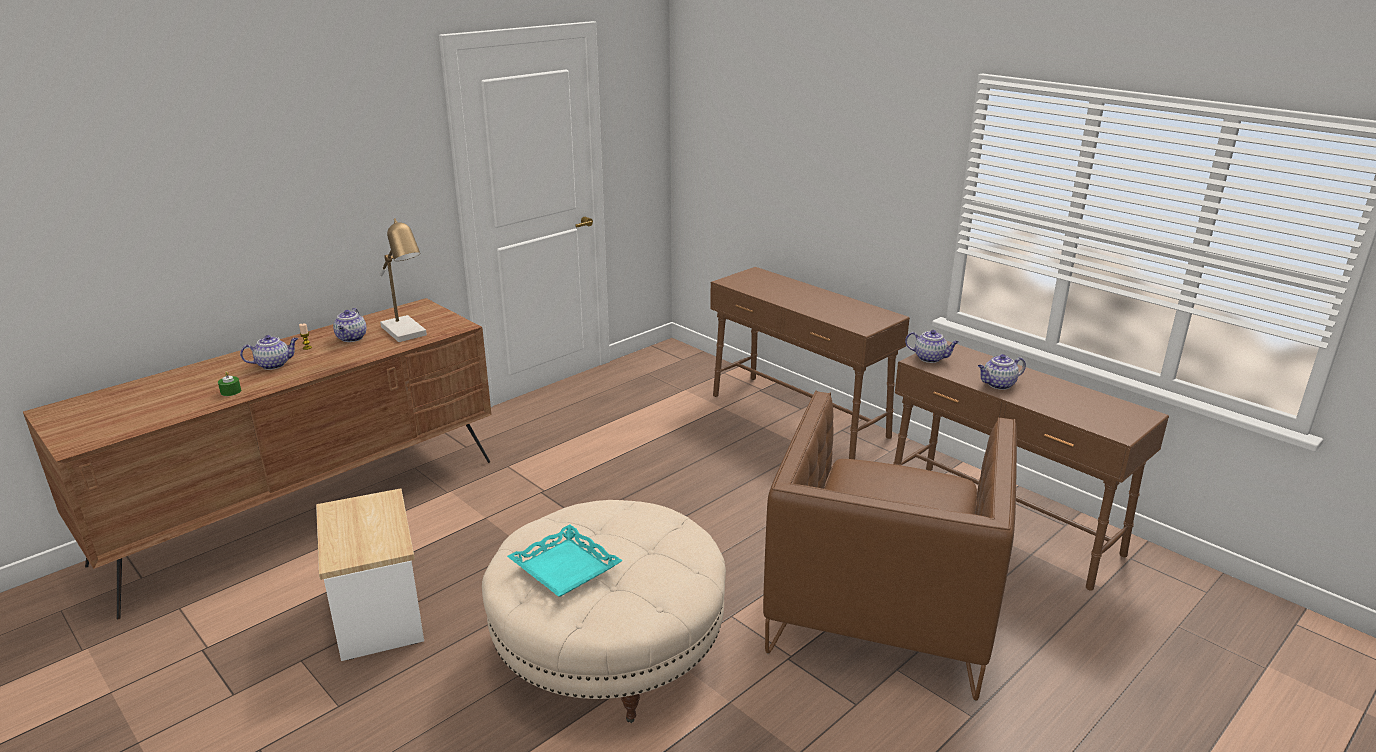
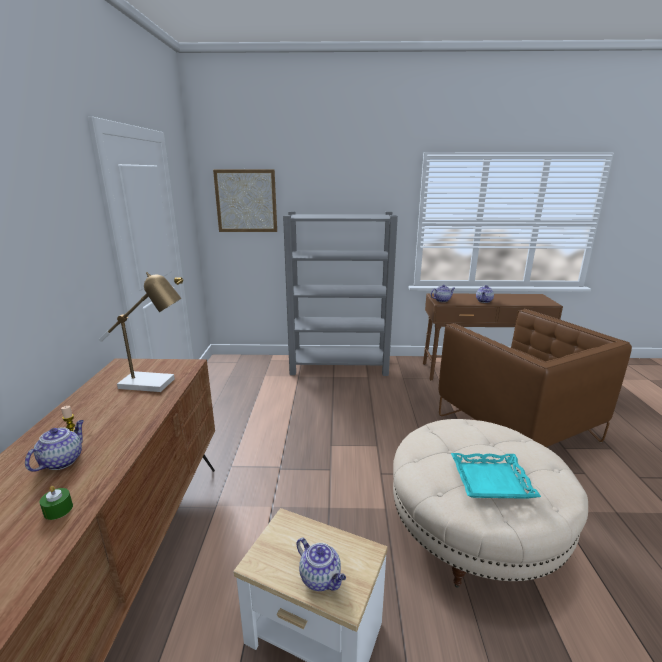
camera: 45 degrees left, 5 degrees down
teapot [333,308,367,342] -> teapot moved to [297,538,346,591]
brown console table [710,267,910,459] -> grey bookcase [283,211,398,376]
none -> picture [213,169,277,232]

